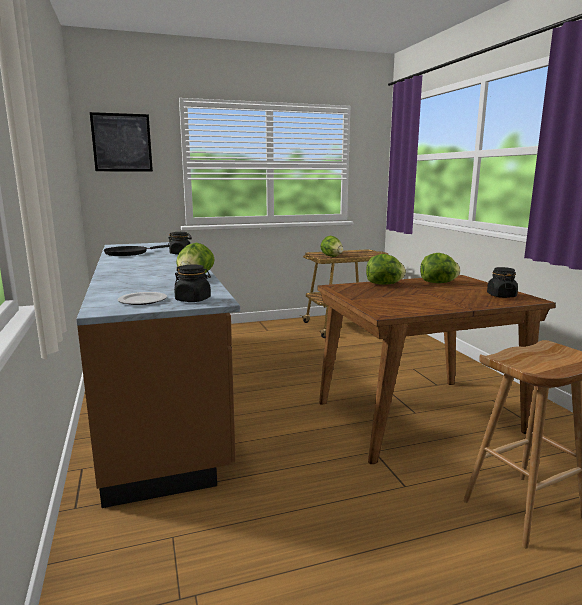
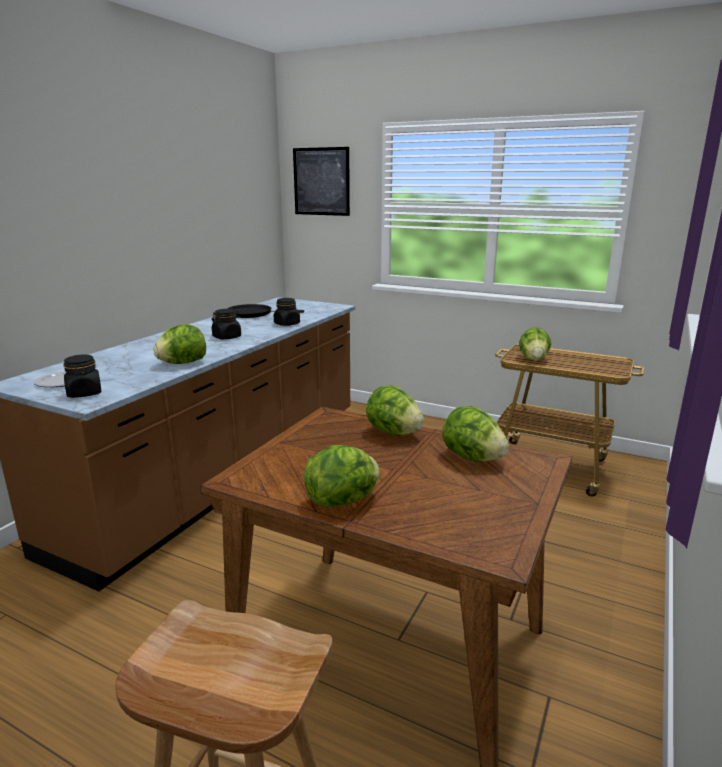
camera: 45 degrees right, 5 degrees up
black jar [487,267,518,298] -> black jar moved to [211,309,241,340]
none -> lettuce [304,445,380,507]

